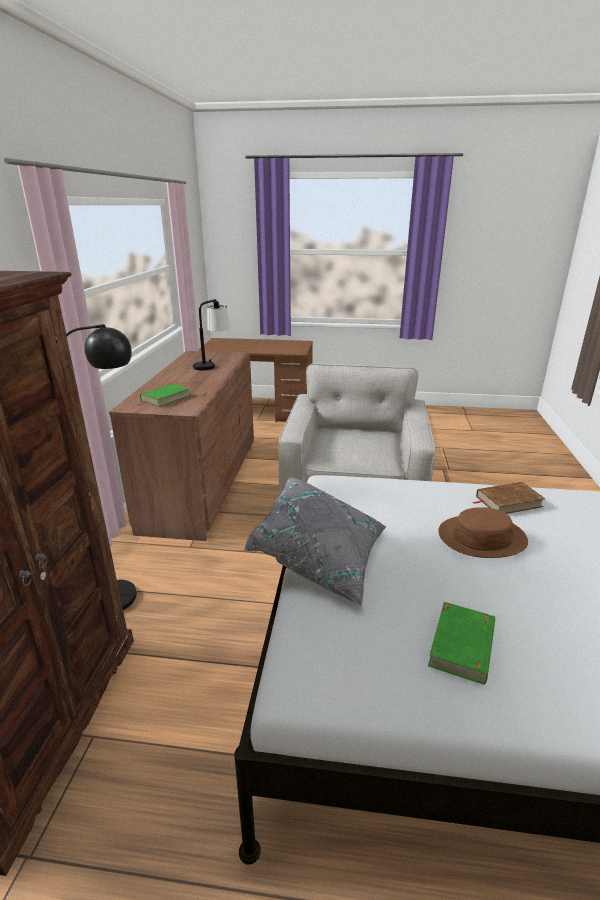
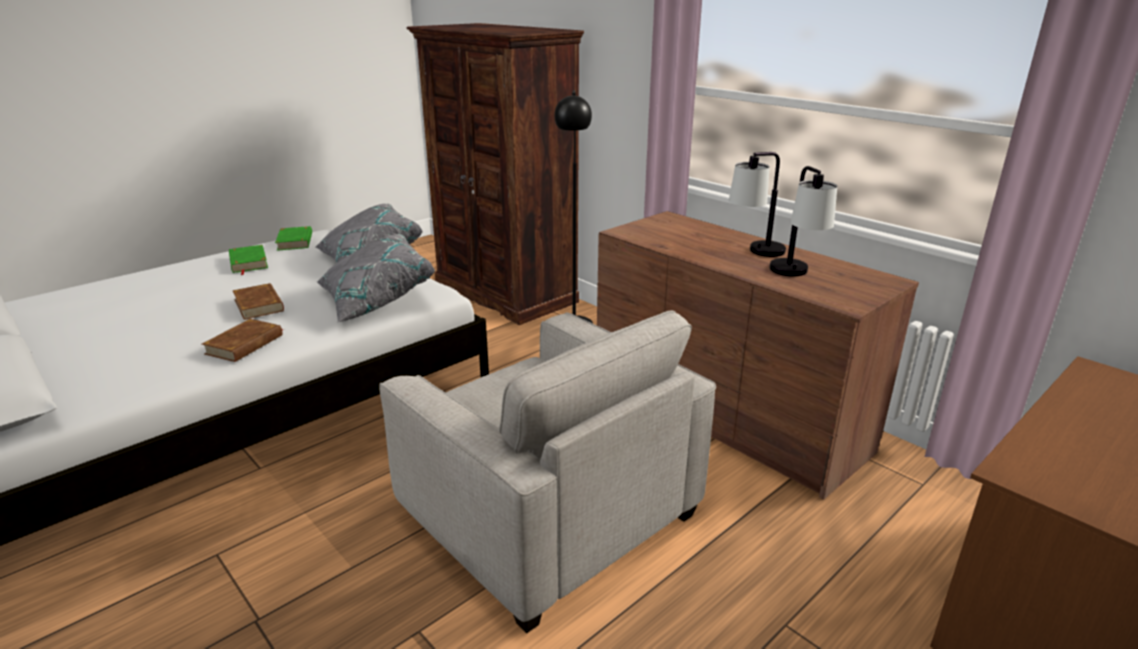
camera: 130 degrees right, 0 degrees up
green book [139,383,191,407] -> green book moved to [275,226,312,251]
brown hat [439,507,528,558] -> brown book [233,283,284,320]
none -> grey pillow [317,234,435,322]
none -> table lamp [729,152,786,257]

